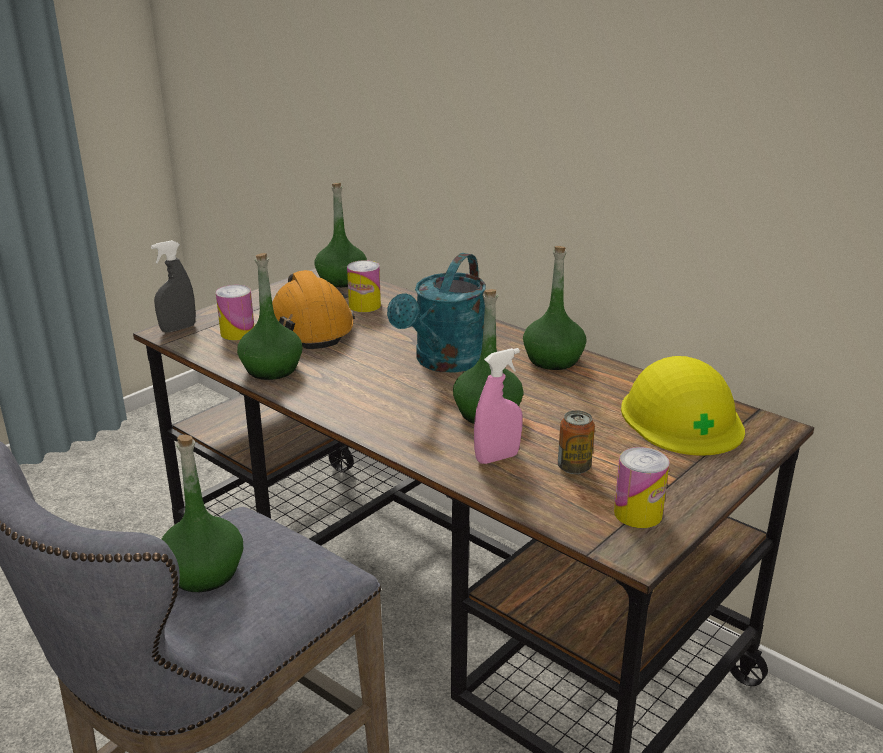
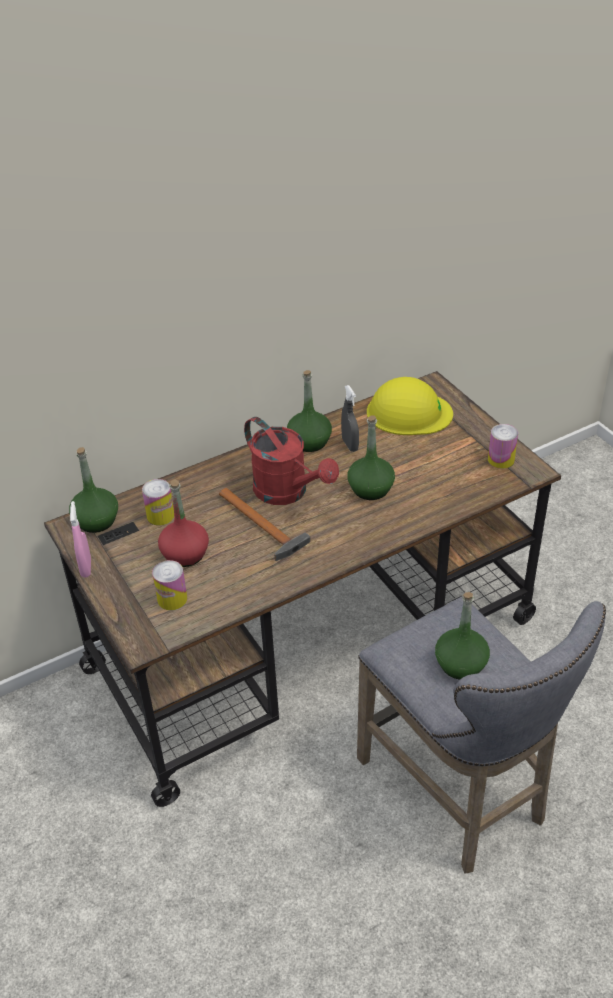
camera: 70 degrees left, 15 degrees up
grey spray bottle [151,240,196,333] -> grey spray bottle moved to [341,385,359,452]
green bottle [237,253,303,380] -> none
orange hard hat [272,270,355,349] -> red bottle [158,479,209,567]
turquoise watering can [387,253,486,373] -> red watering can [244,417,339,505]
pink spray bottle [474,348,522,464] -> pink spray bottle moved to [70,501,91,577]
can [558,410,595,474] -> none
none -> hammer [219,488,311,561]

